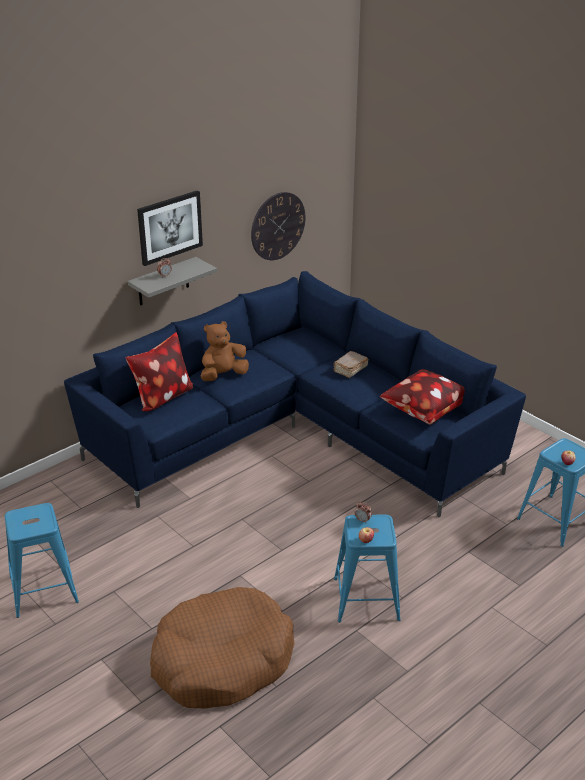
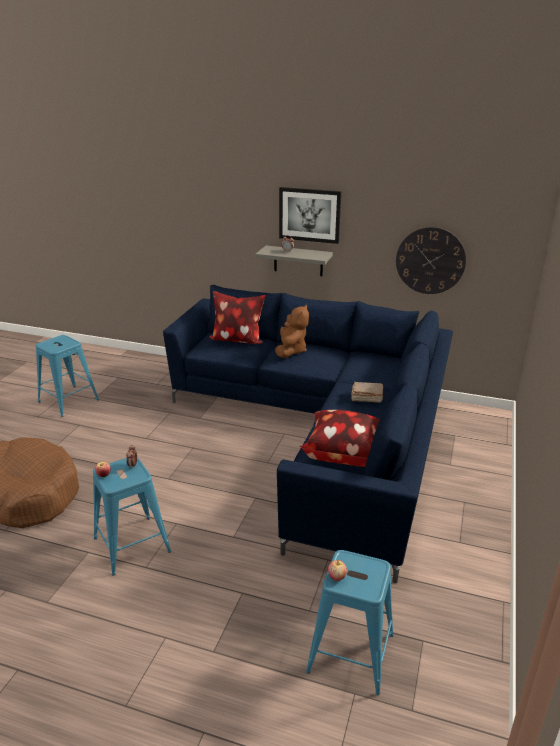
camera: 60 degrees right, 5 degrees down
brown plush toy [201,321,249,381] -> brown plush toy turned 75 degrees clockwise [275,305,309,358]

